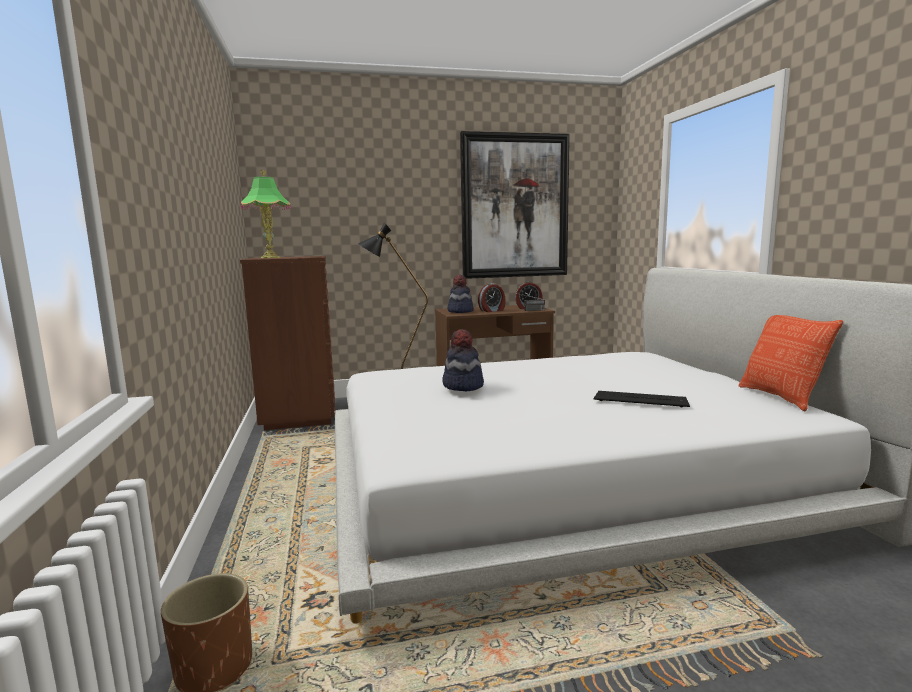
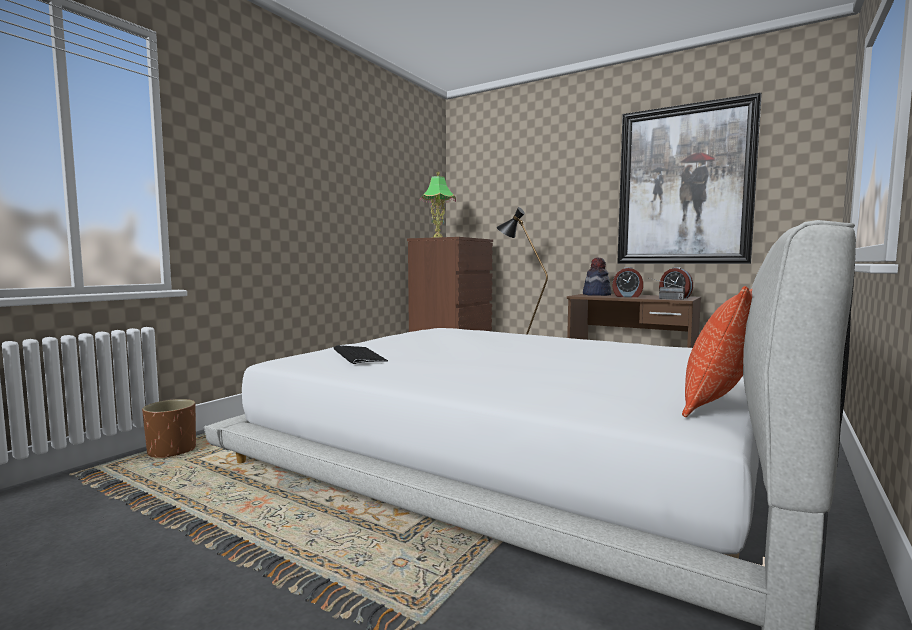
camera: 45 degrees right, 5 degrees down
hat [442,329,484,391] -> none
keyboard [594,391,690,407] -> keyboard moved to [334,345,388,364]

